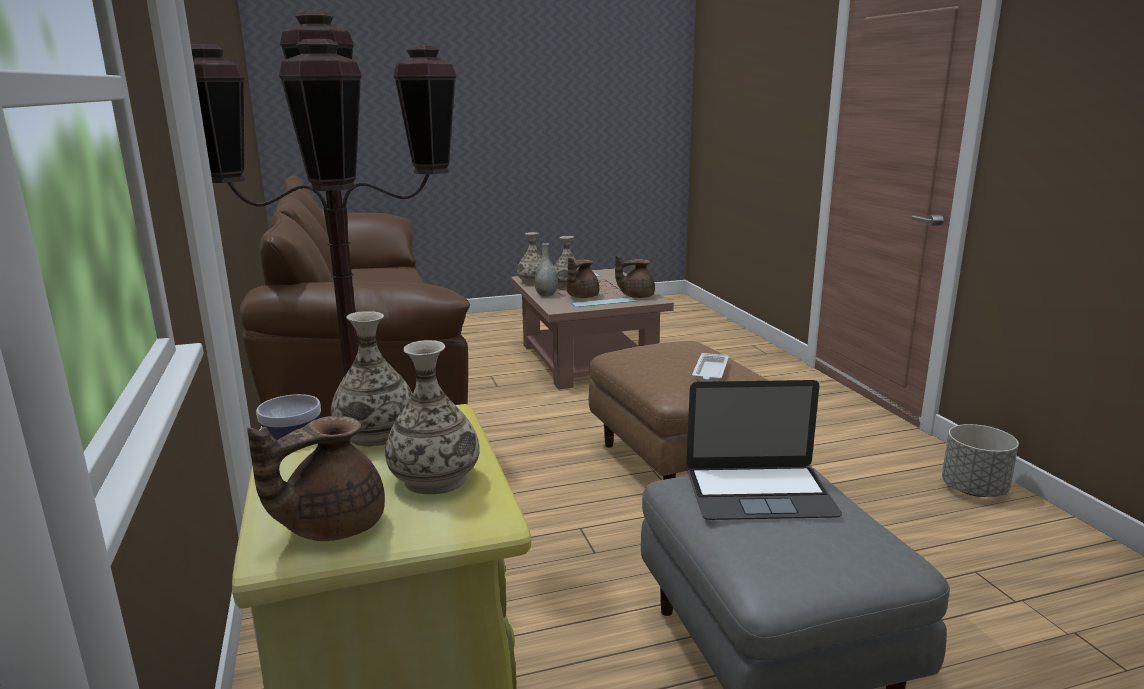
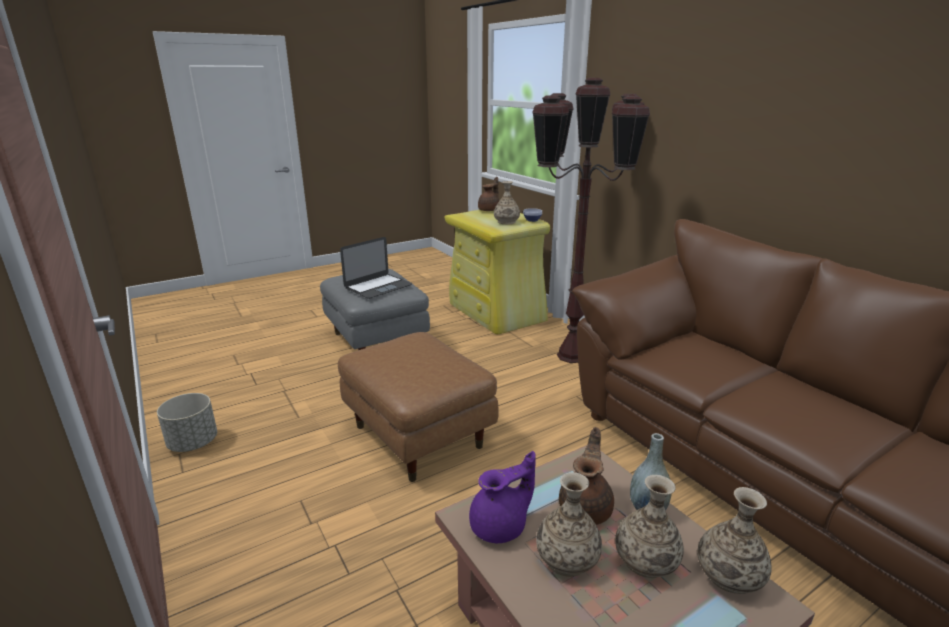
camera: 165 degrees right, 5 degrees up
vase [385,340,480,494] -> vase moved to [536,472,602,577]
brown teapot [615,255,655,298] -> purple teapot [469,451,536,543]
laptop [687,380,842,520] -> laptop turned 150 degrees clockwise [340,237,413,299]
white tray [692,353,729,382] -> none

